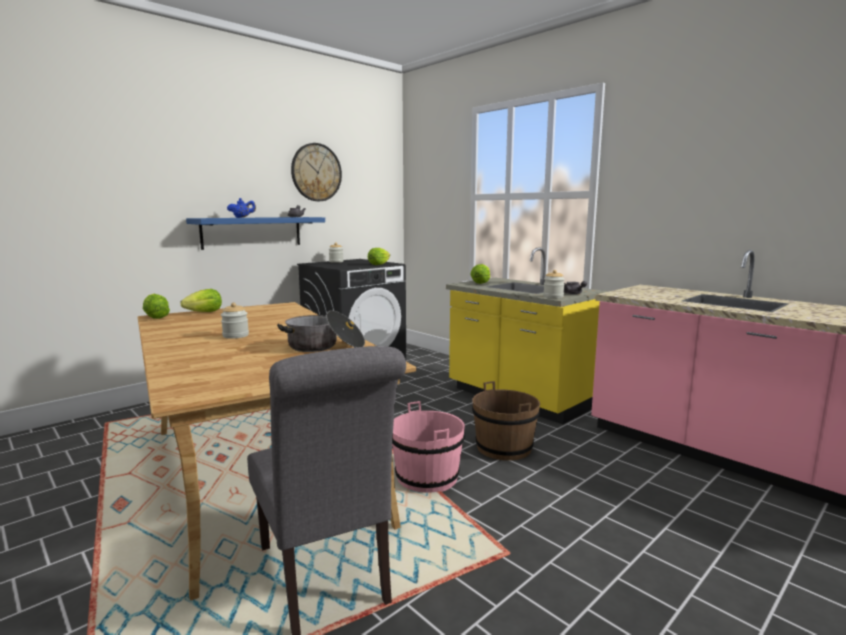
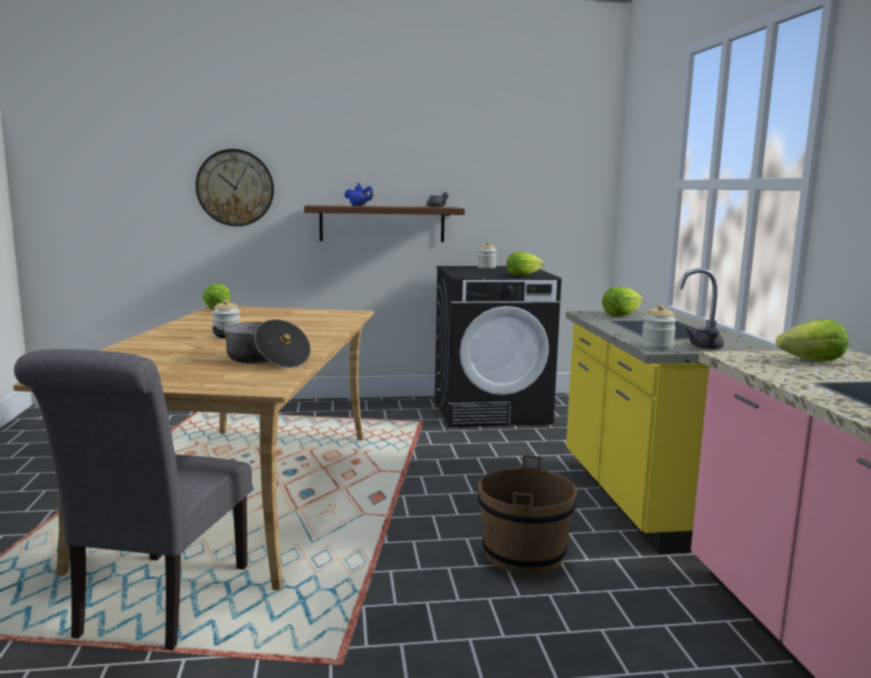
camera: 35 degrees right, 0 degrees up
lettuce [181,289,222,312] -> lettuce moved to [776,319,849,361]
blue shelf [186,217,325,250] -> brown shelf [304,205,465,242]
wall clock [291,143,342,201] -> wall clock moved to [196,149,274,226]
pink bucket [392,401,465,493] -> none

